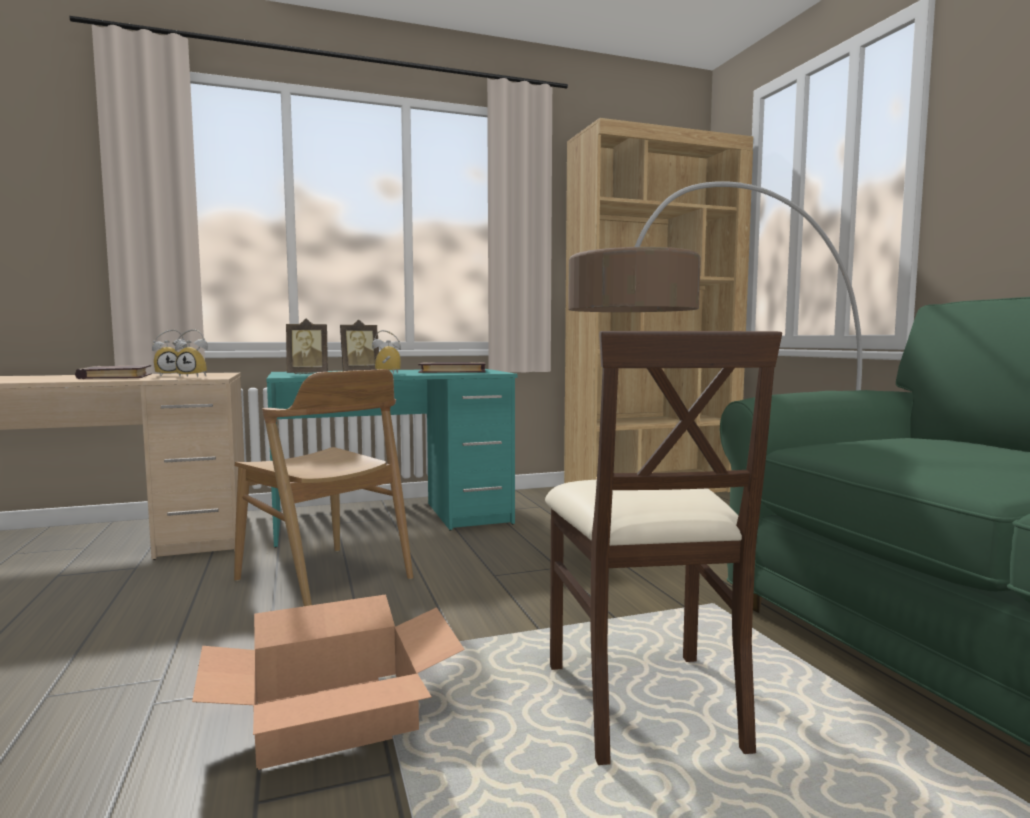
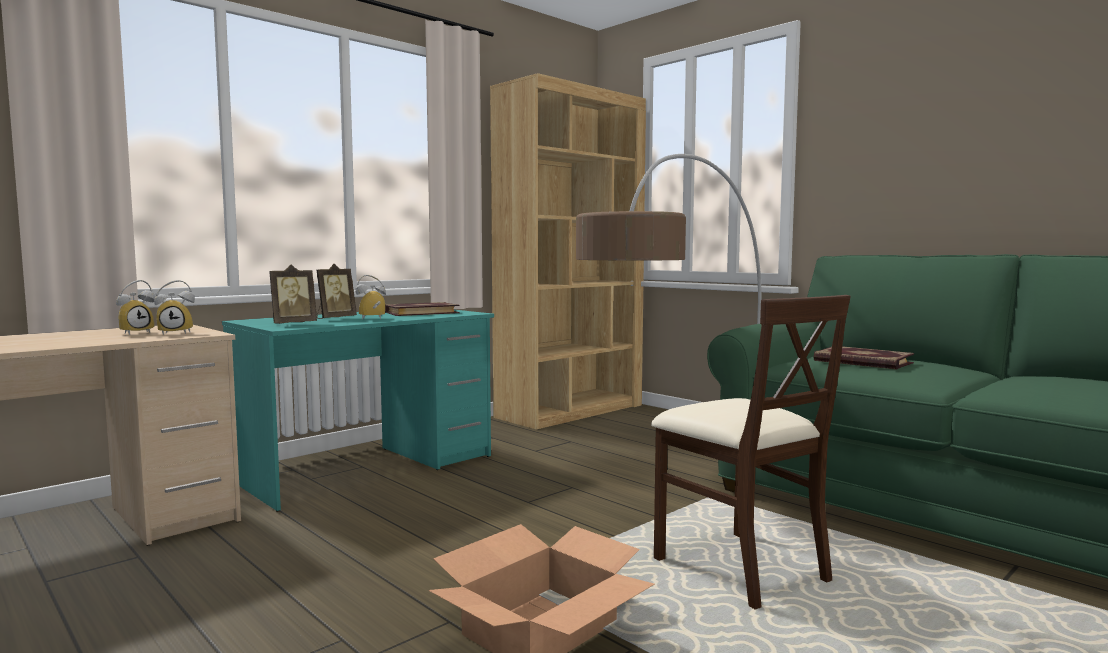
camera: 25 degrees left, 0 degrees up
book [75,365,152,379] -> book moved to [814,346,914,370]
brown chair [234,369,413,606] -> none

